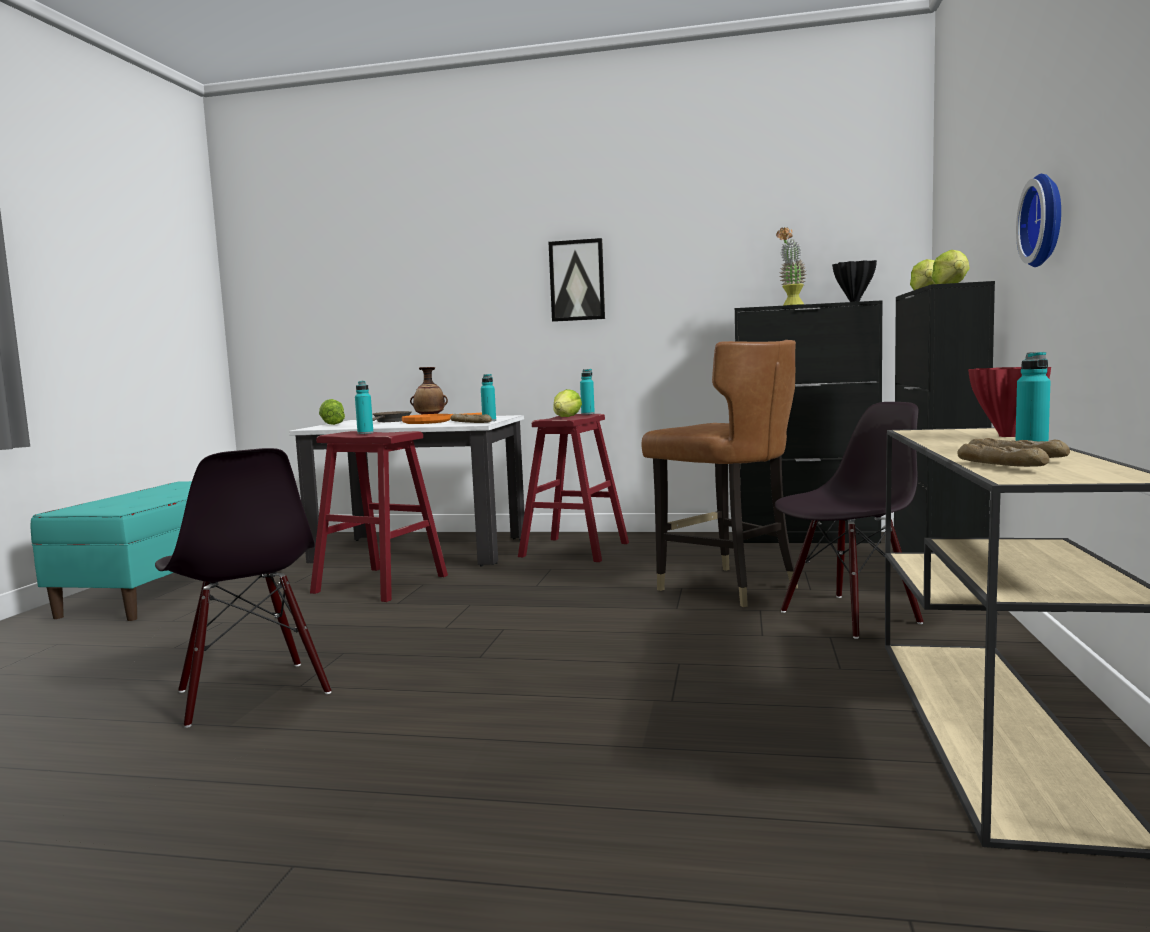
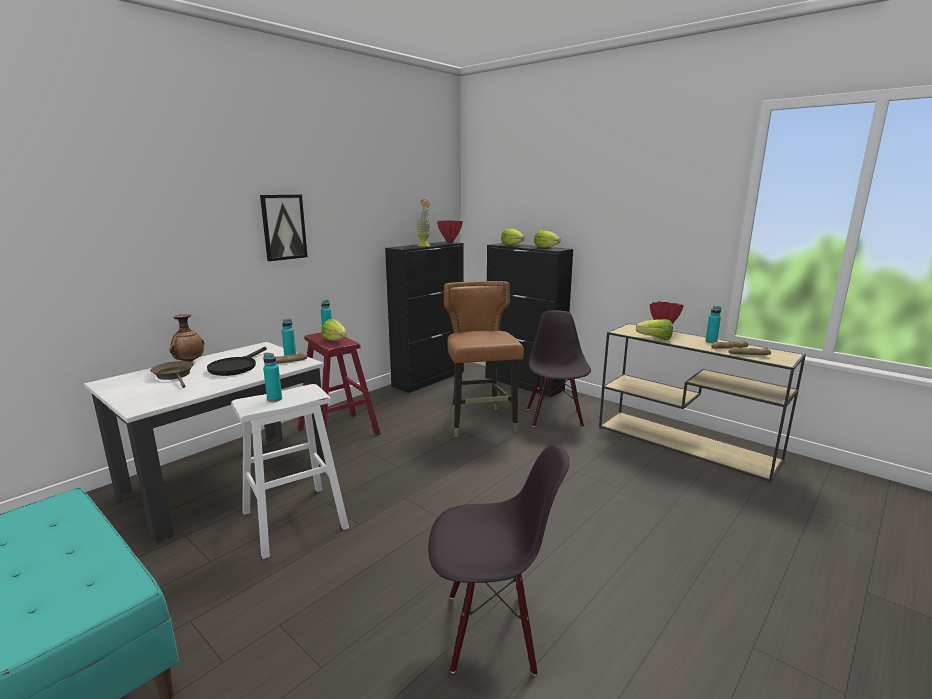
camera: 60 degrees left, 10 degrees up
red stool [310,431,448,602] -> white stool [231,384,349,559]
lettuce [319,399,345,425] -> lettuce moved to [636,319,673,340]
orange frying pan [402,413,482,424] -> black frying pan [207,347,267,376]
brown chair [641,340,798,607] -> brown chair turned 90 degrees counterclockwise [444,281,524,437]
black vase [832,260,877,302] -> red vase [437,220,463,244]
wall clock [1016,174,1061,267] -> none

